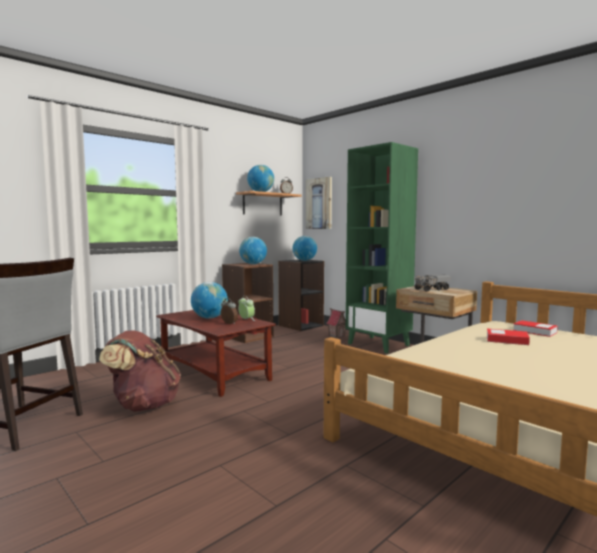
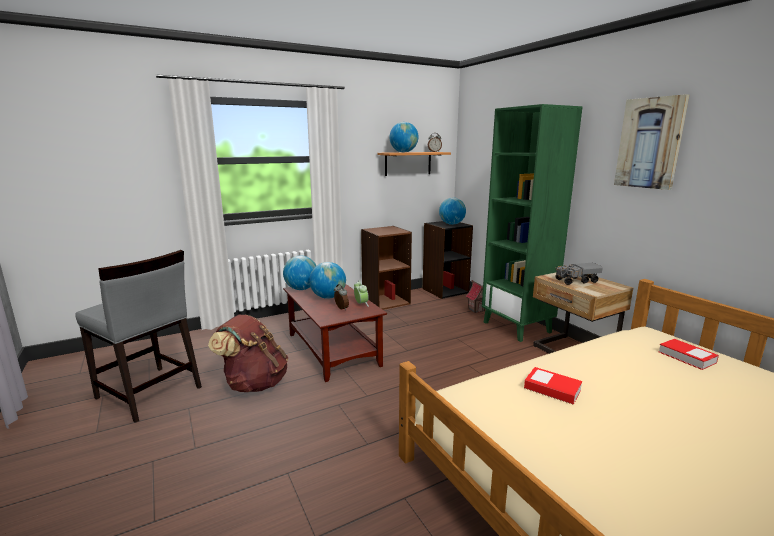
camera: 15 degrees right, 10 degrees up
globe [239,237,267,264] -> globe moved to [283,256,317,290]
picture [306,177,332,229] -> picture moved to [614,94,689,190]
book [487,329,530,345] -> book moved to [524,367,582,405]

